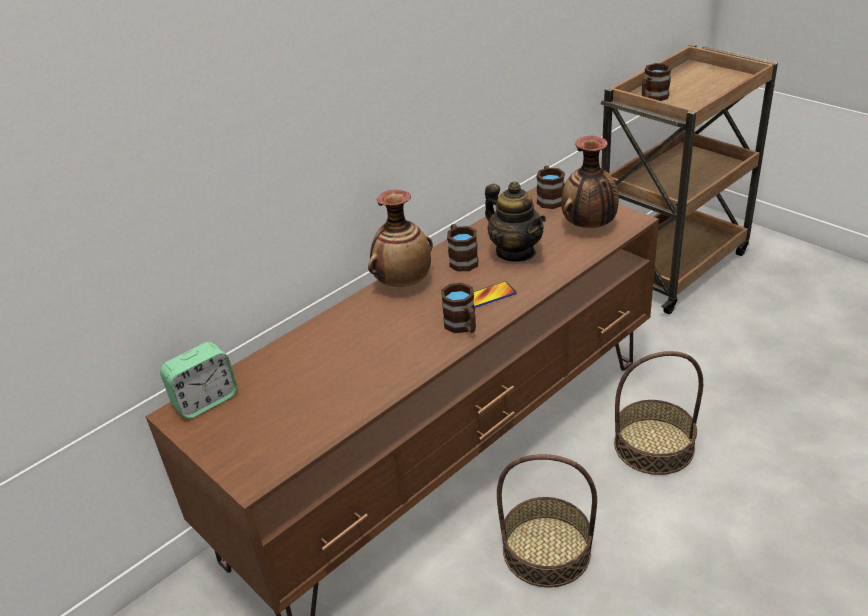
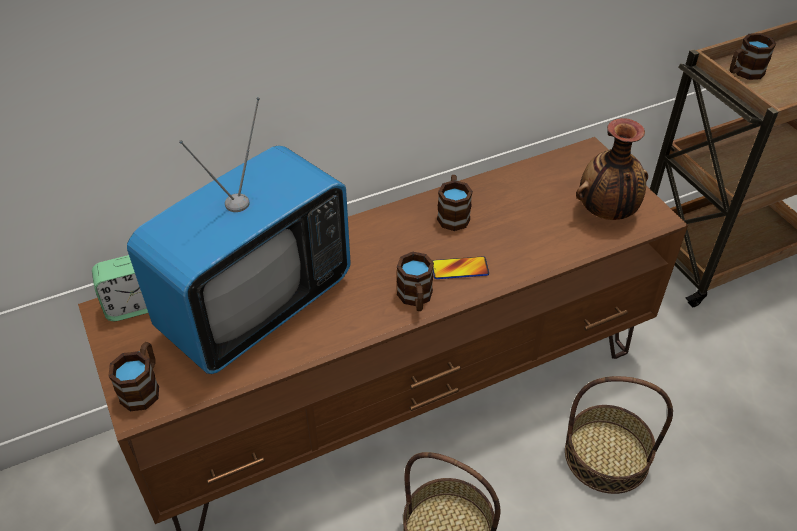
camera: 15 degrees right, 10 degrees up
vase [368,190,433,287] -> none
teapot [485,182,546,262] -> none
brown mug [536,166,565,209] -> brown mug moved to [108,342,159,411]
none -> television [127,97,351,374]

